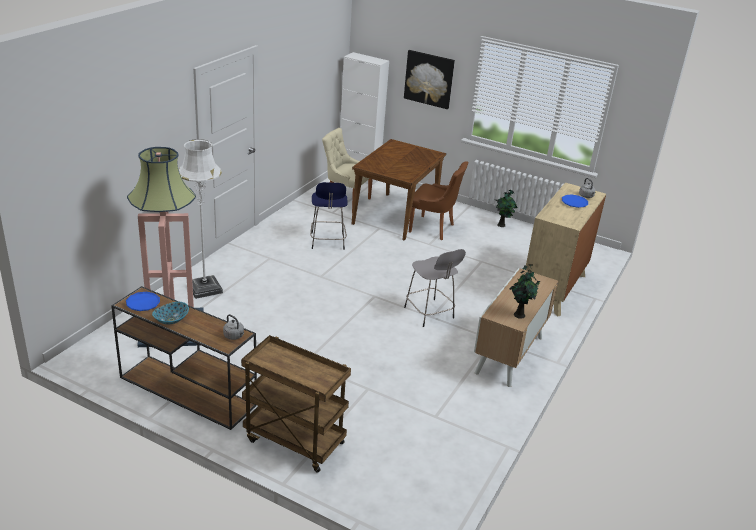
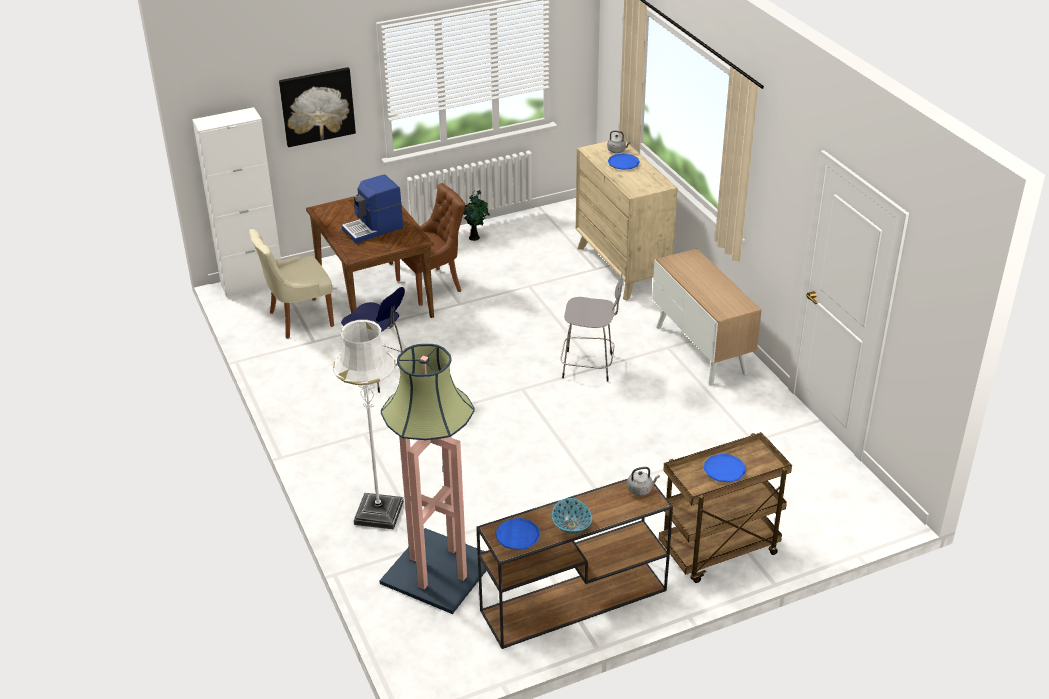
camera: 50 degrees left, 5 degrees up
potted plant [509,264,540,319] -> none
none -> coffee machine [342,174,403,243]
none -> blue plate [704,454,746,483]

